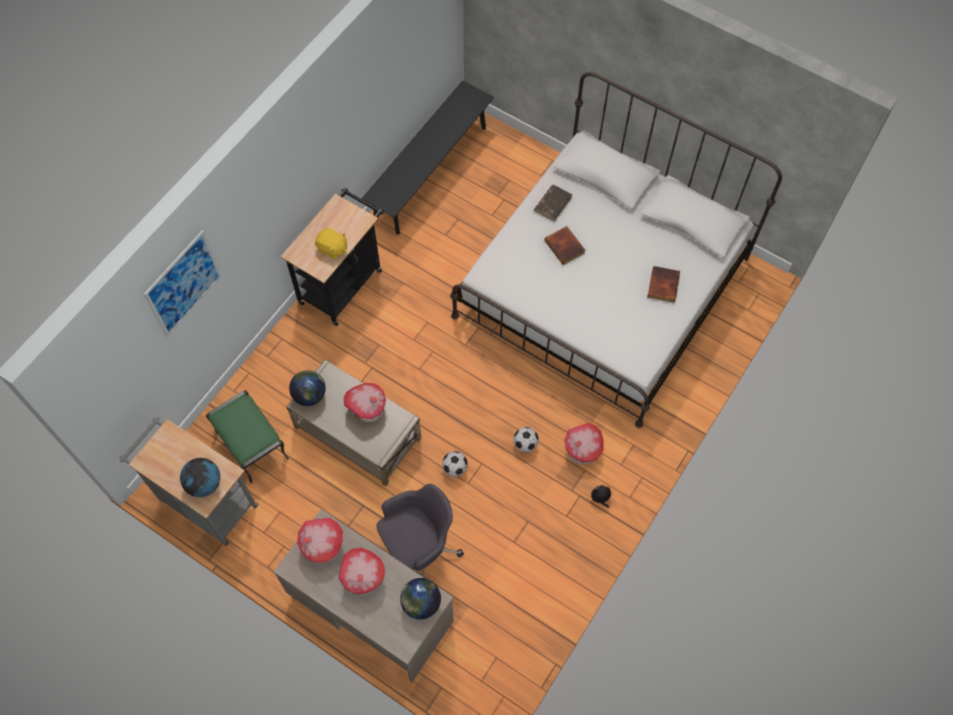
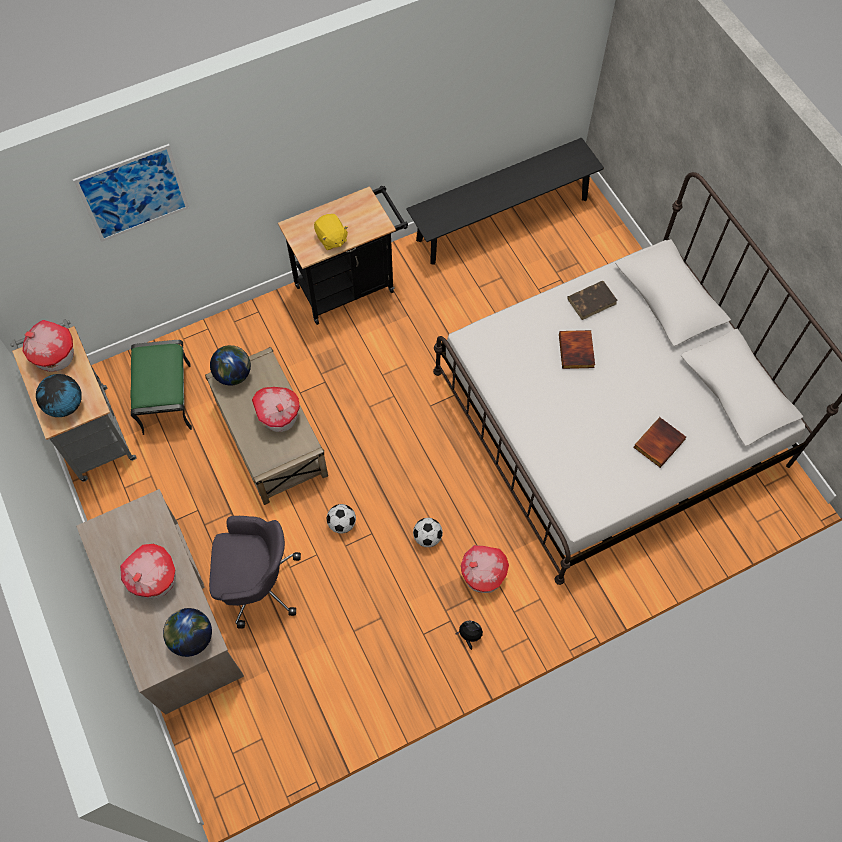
camera: 30 degrees right, 0 degrees up
toy house [297,518,343,564] -> toy house moved to [23,320,74,372]

